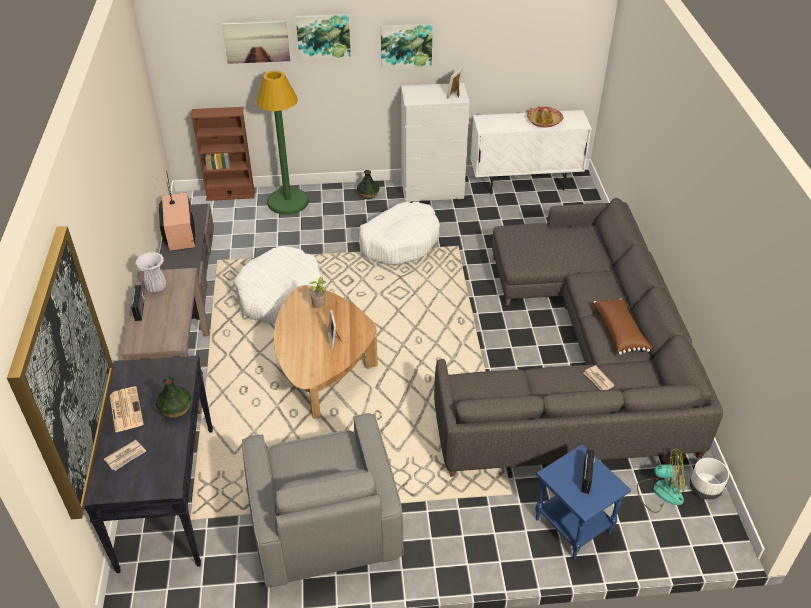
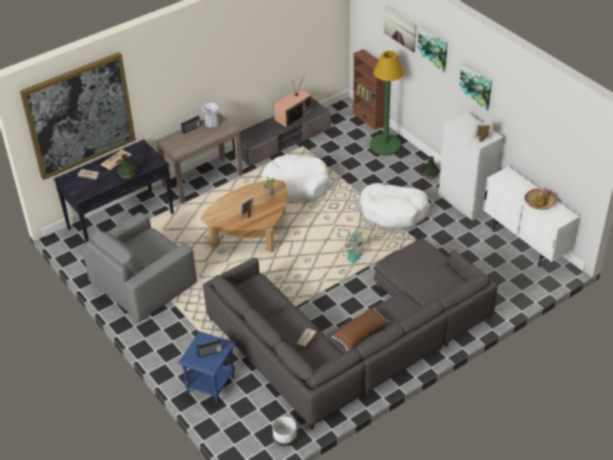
camera: 60 degrees right, 0 degrees up
fan [637,448,684,513] -> fan moved to [342,231,370,263]

